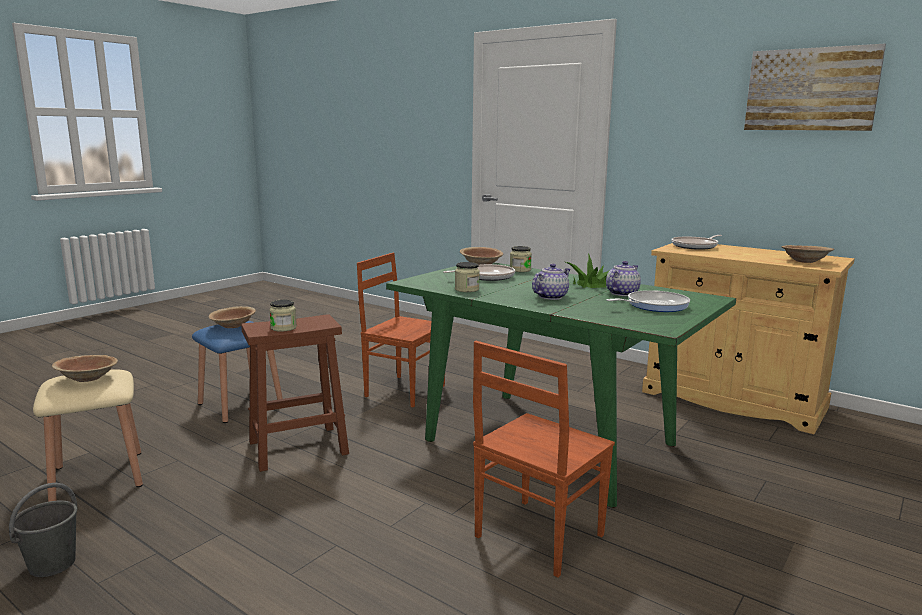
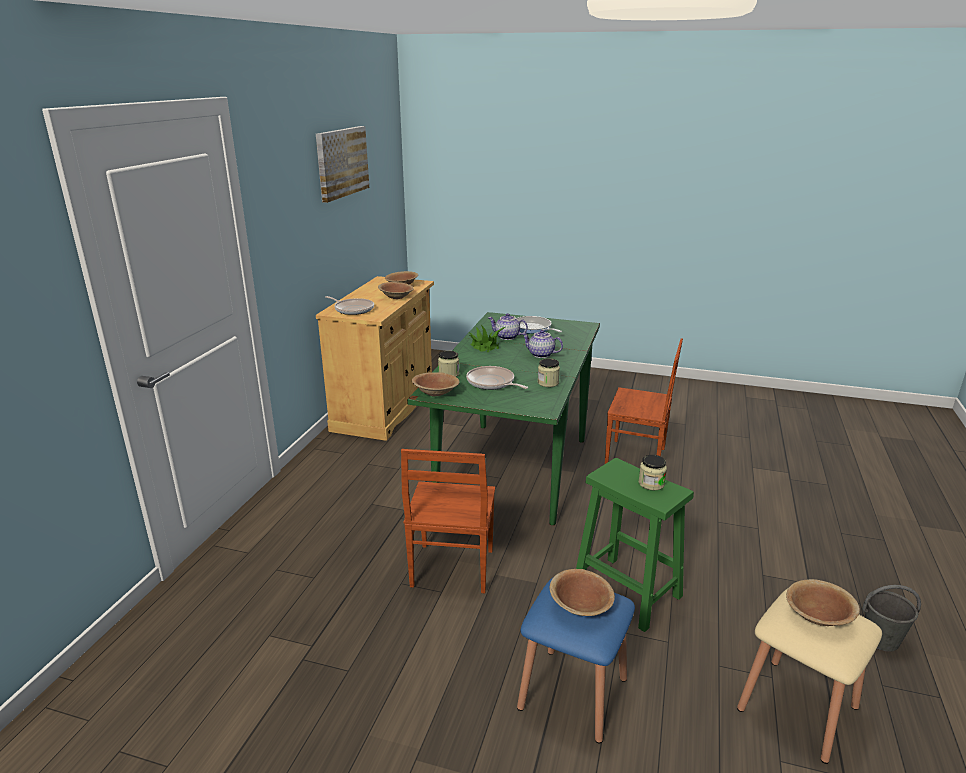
camera: 110 degrees left, 10 degrees up
brown stool [241,314,349,472] -> green stool [576,458,694,632]
none -> brown bowl [378,282,414,299]

